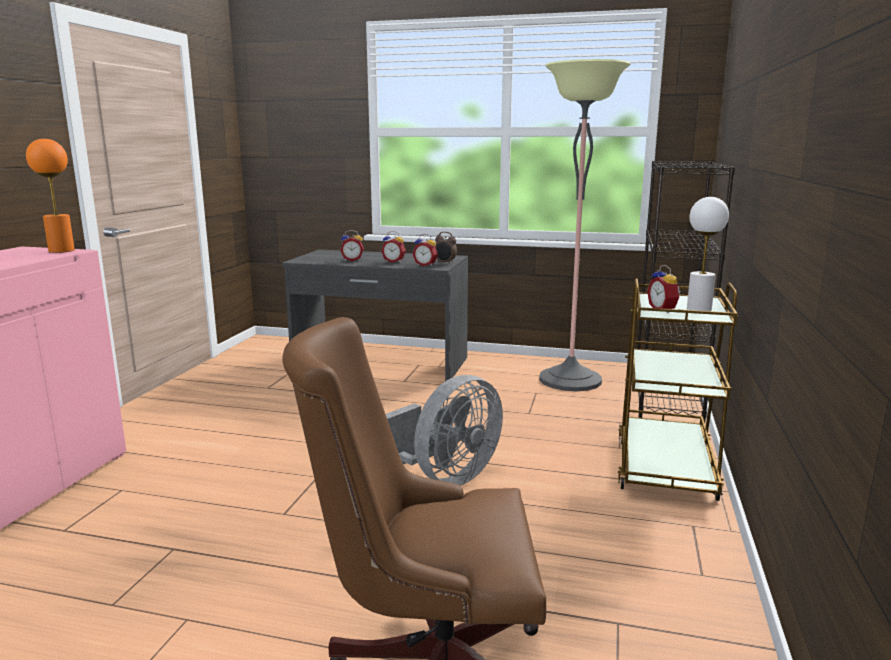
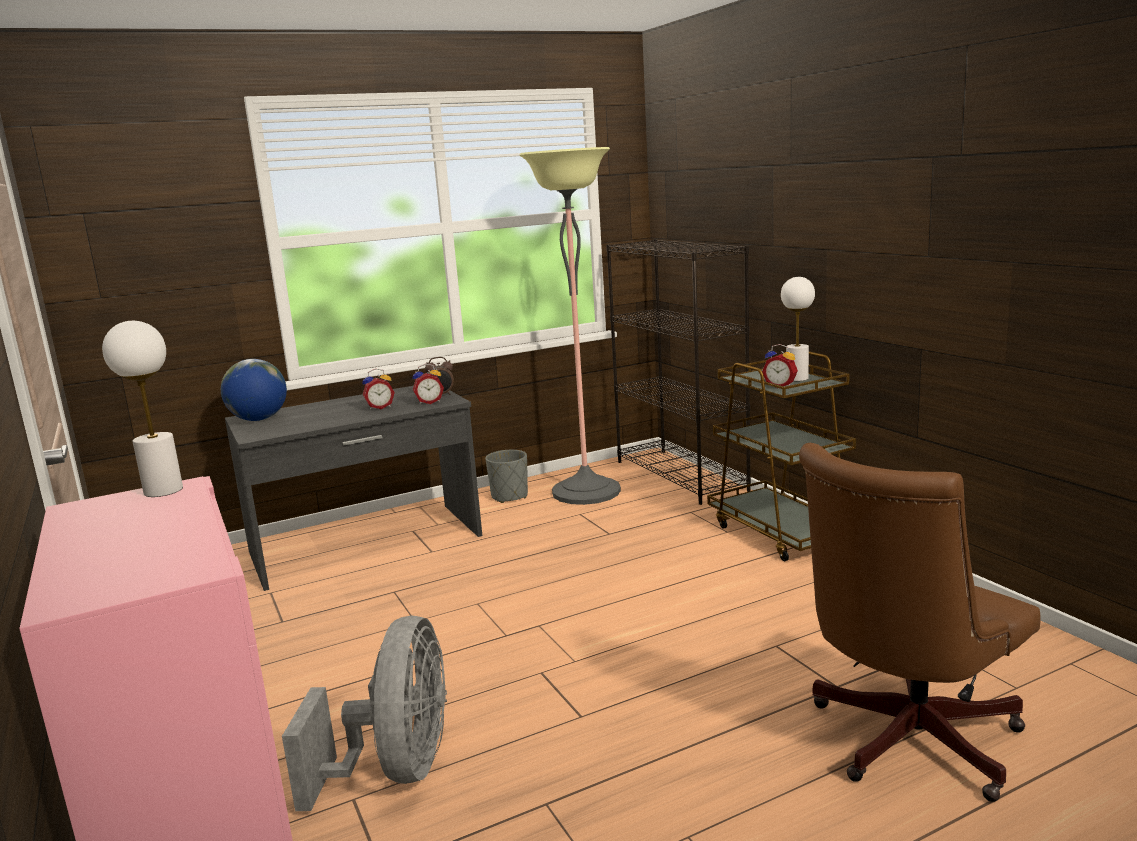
camera: 40 degrees left, 0 degrees up
orange table lamp [26,139,75,253] -> white table lamp [102,321,183,497]
alarm clock [340,230,364,261] -> none
grey fan [386,375,503,485] -> grey fan moved to [282,616,447,811]
none -> globe [221,359,287,421]
none -> grey planter [485,450,528,503]

